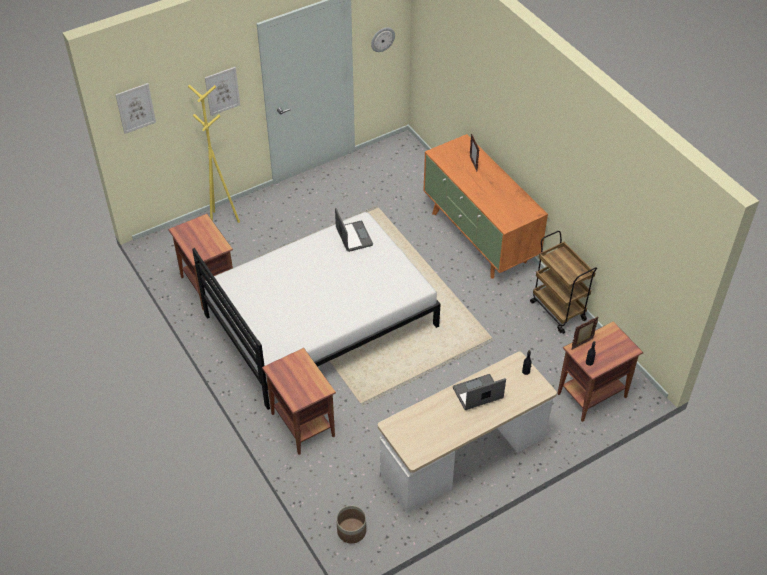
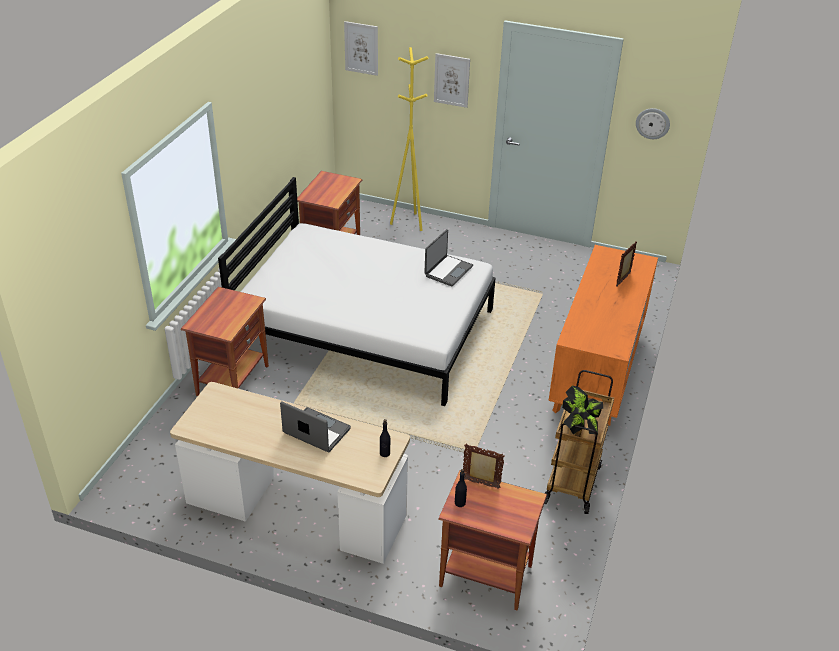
camera: 50 degrees right, 10 degrees down
planter [336,505,366,543] -> none
none -> potted plant [562,386,603,437]

